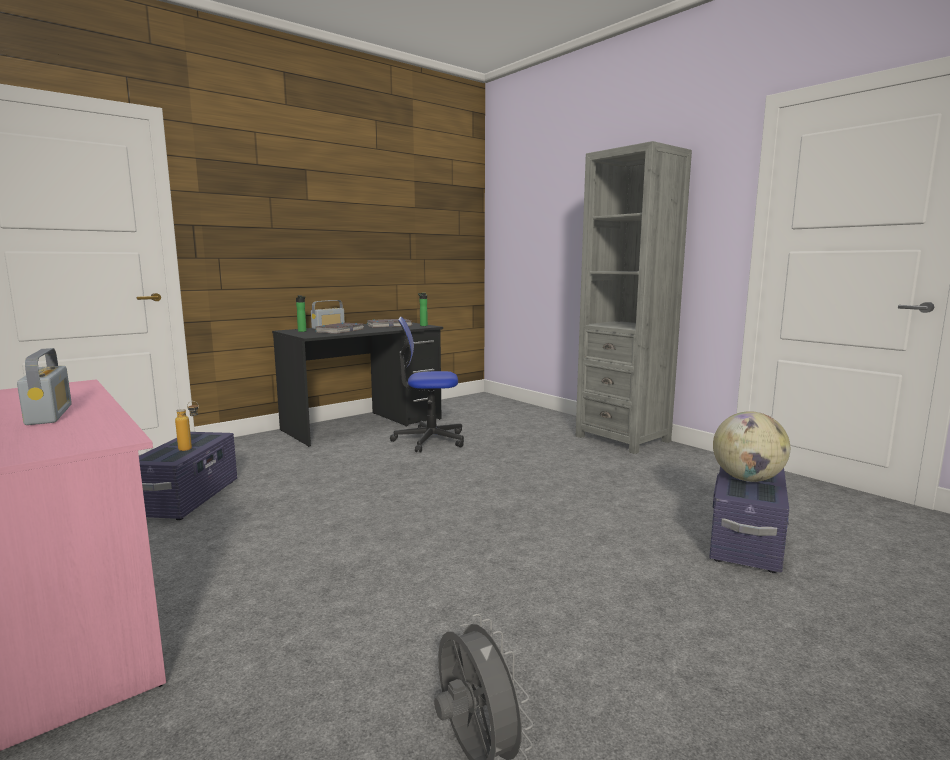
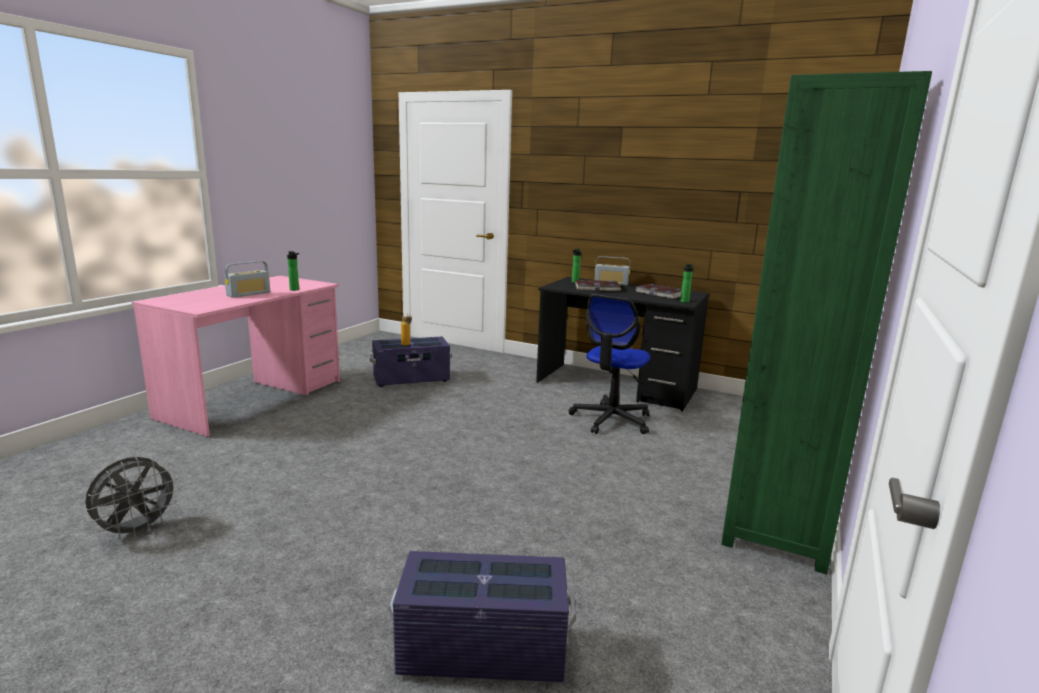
camera: 65 degrees right, 5 degrees up
office chair [390,317,464,453] -> office chair turned 120 degrees counterclockwise [569,294,650,434]
grey bookcase [576,141,692,454] -> green bookcase [721,71,932,574]
globe [713,411,790,482] -> none
none -> bottle [287,251,299,291]

